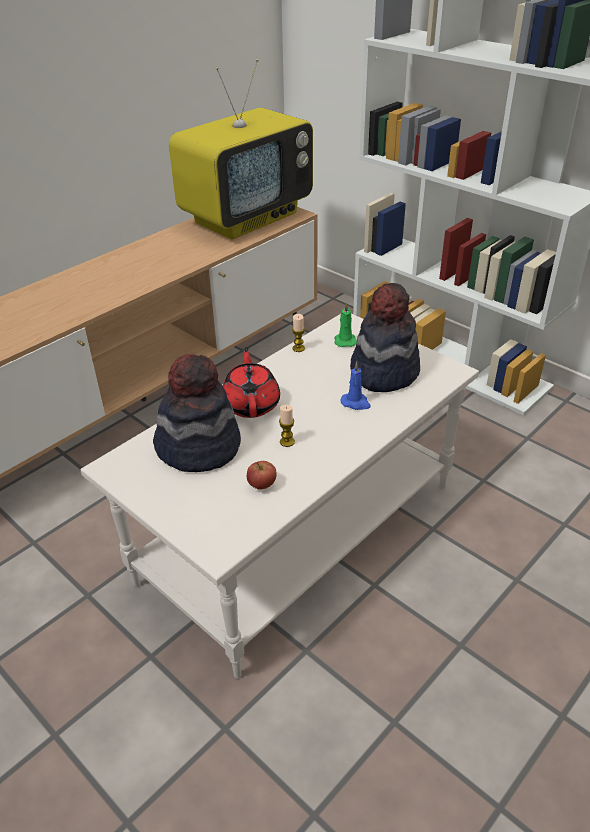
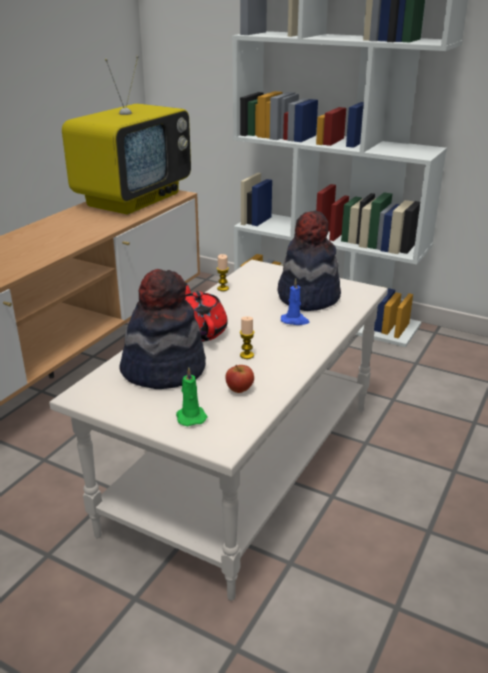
camera: 15 degrees left, 10 degrees down
green candle [334,302,357,347] -> green candle moved to [176,367,207,426]

